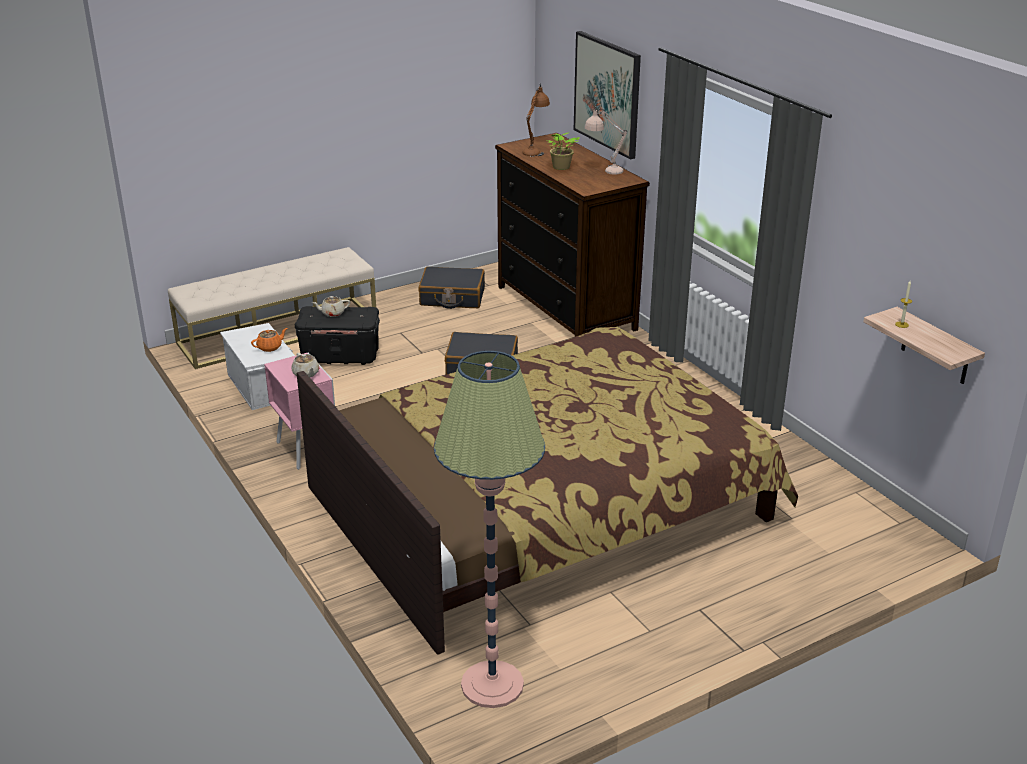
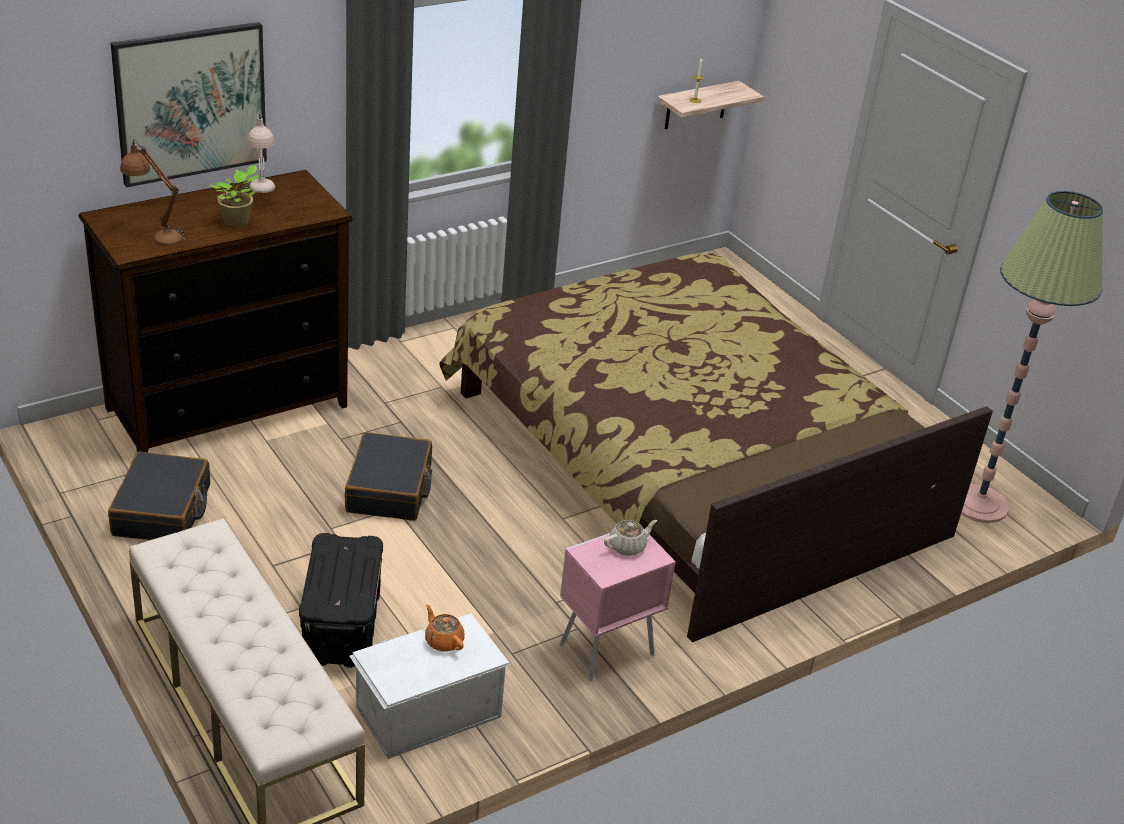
camera: 95 degrees left, 5 degrees up
beige teapot [312,296,350,317] -> none

